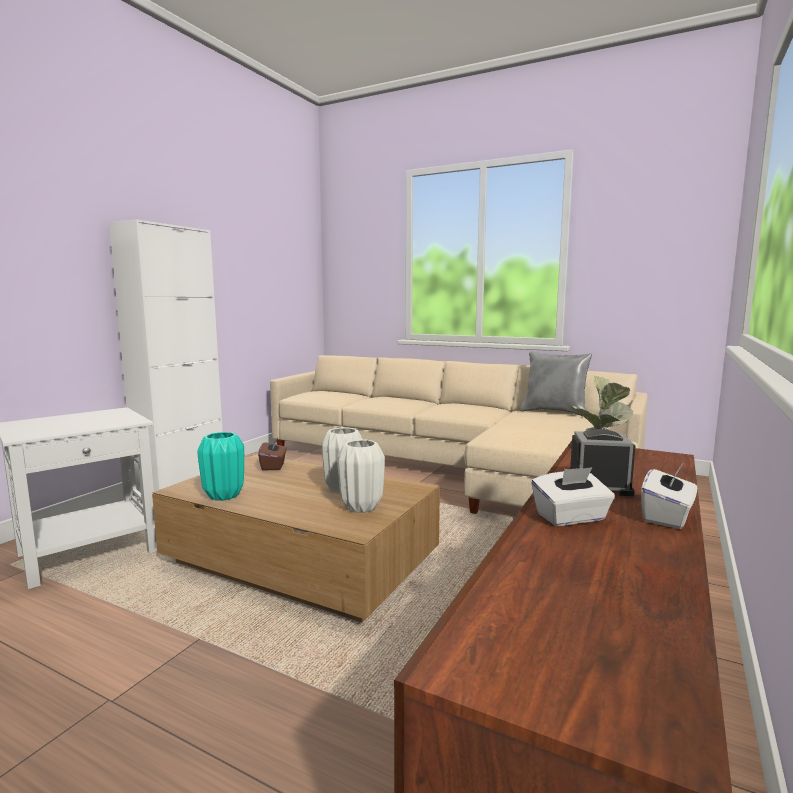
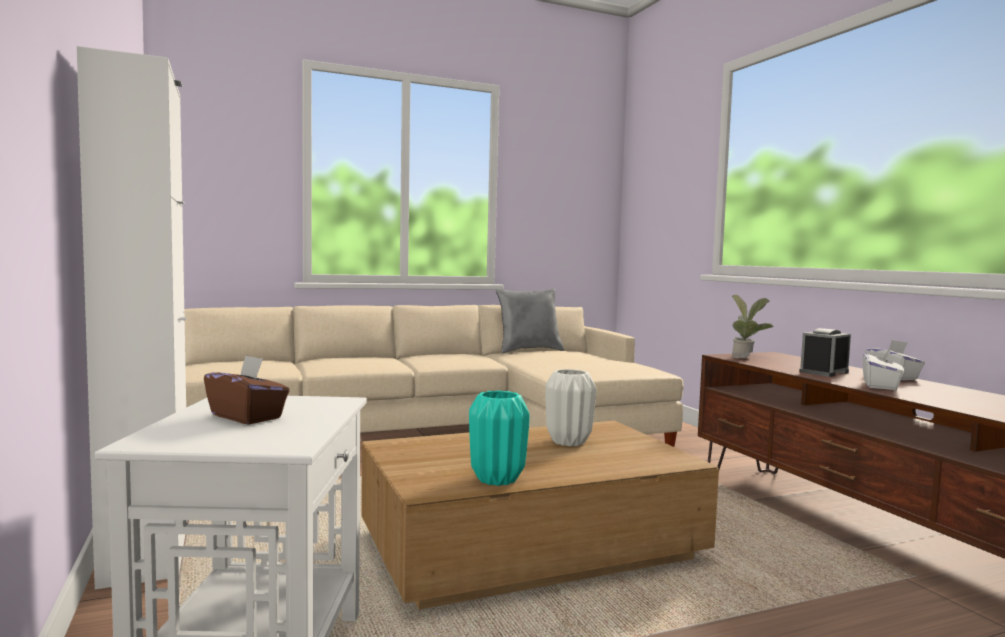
camera: 50 degrees left, 5 degrees down
brown tissue box [258,437,287,470] -> brown tissue box moved to [204,355,290,424]
white vase [337,439,385,513] -> none

